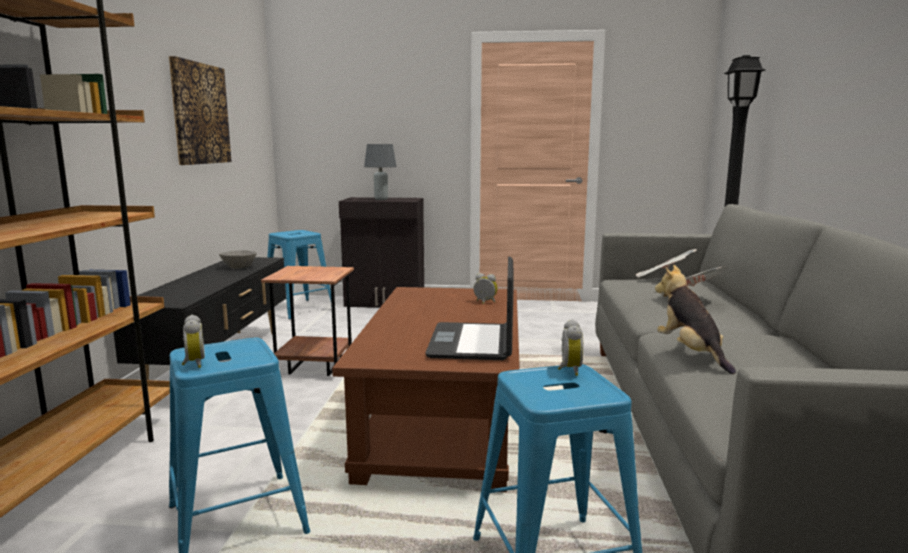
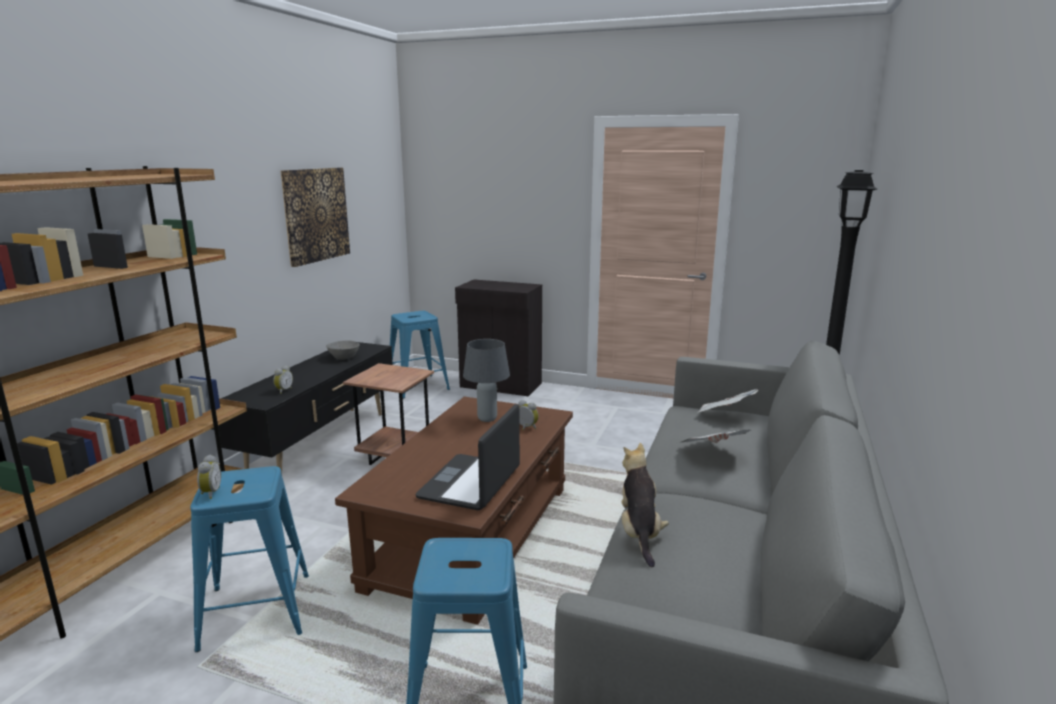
camera: 15 degrees right, 5 degrees up
grey table lamp [364,144,397,200] -> grey table lamp moved to [463,339,510,422]
alarm clock [558,319,584,376] -> alarm clock moved to [273,365,293,394]

